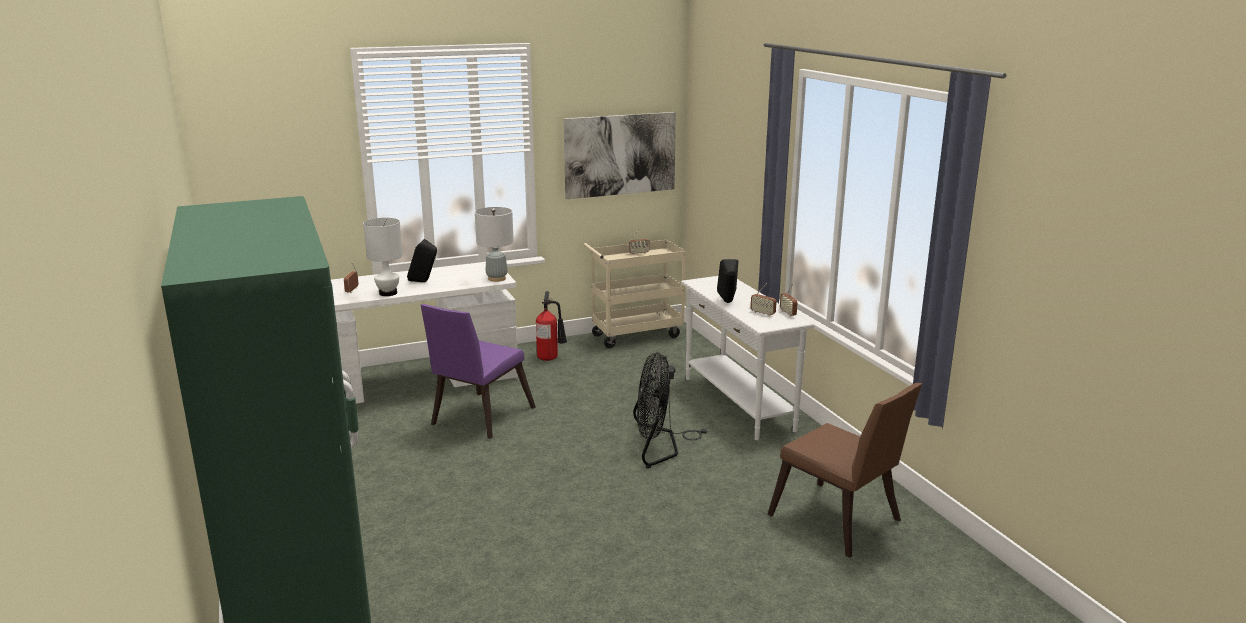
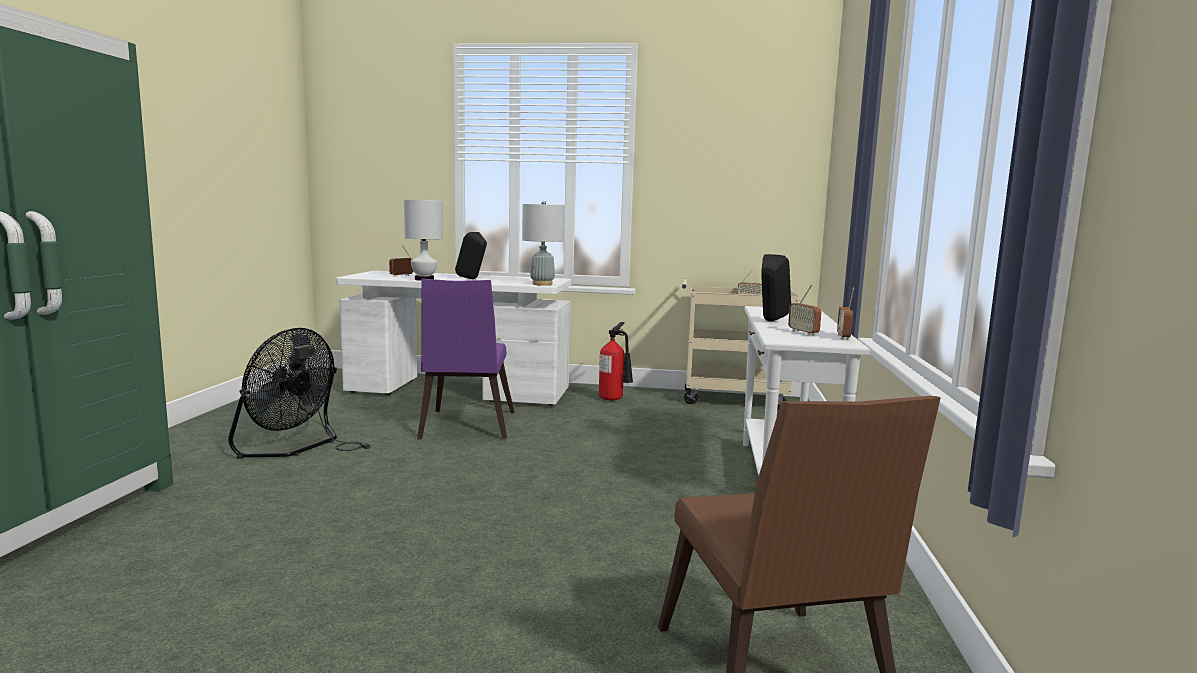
camera: 30 degrees right, 10 degrees down
purple chair [421,304,536,439] -> purple chair turned 60 degrees counterclockwise [417,279,514,439]
picture [563,112,676,199] -> none
black fan [633,352,709,469] -> black fan moved to [228,328,371,459]

